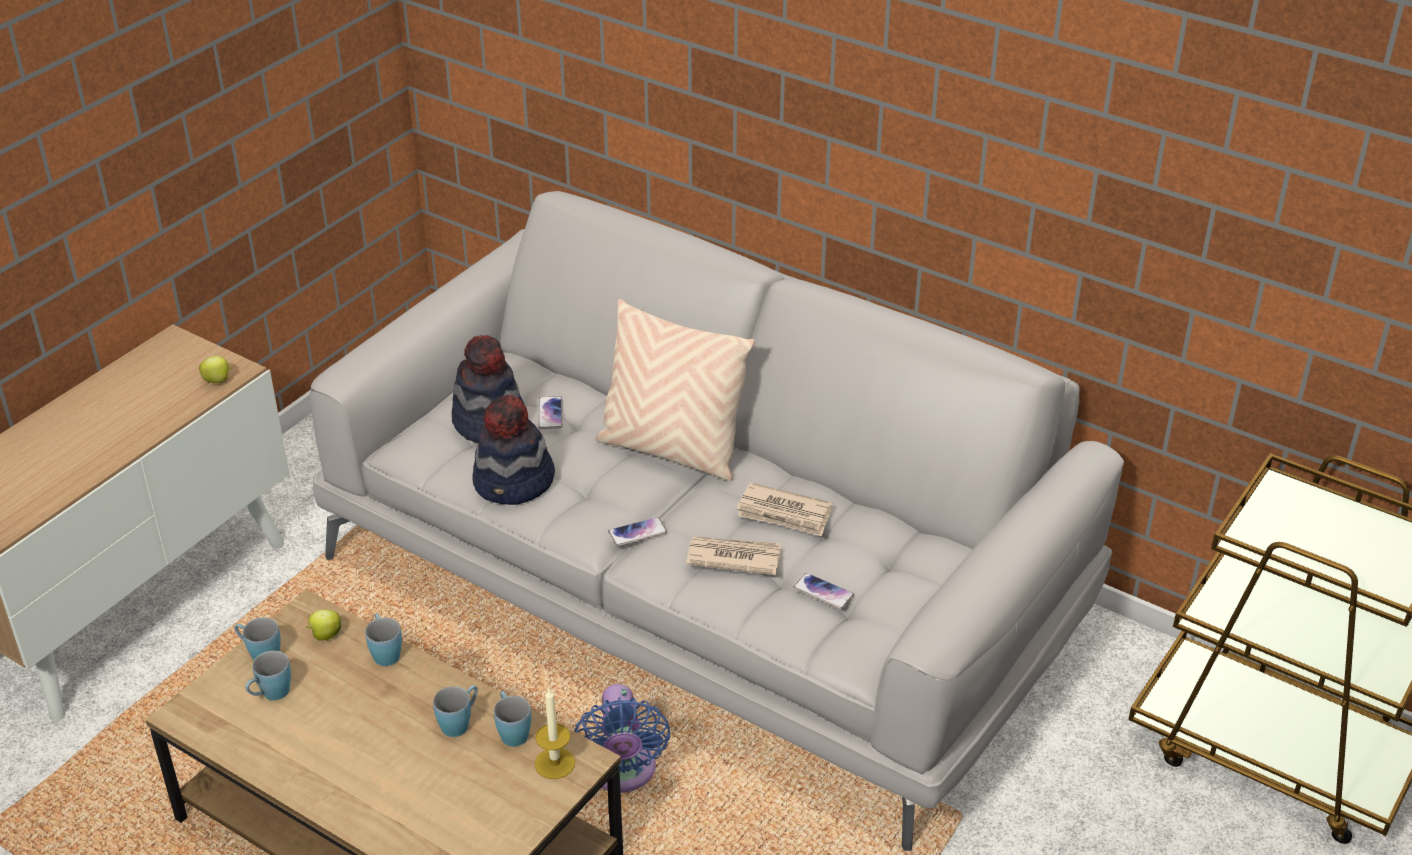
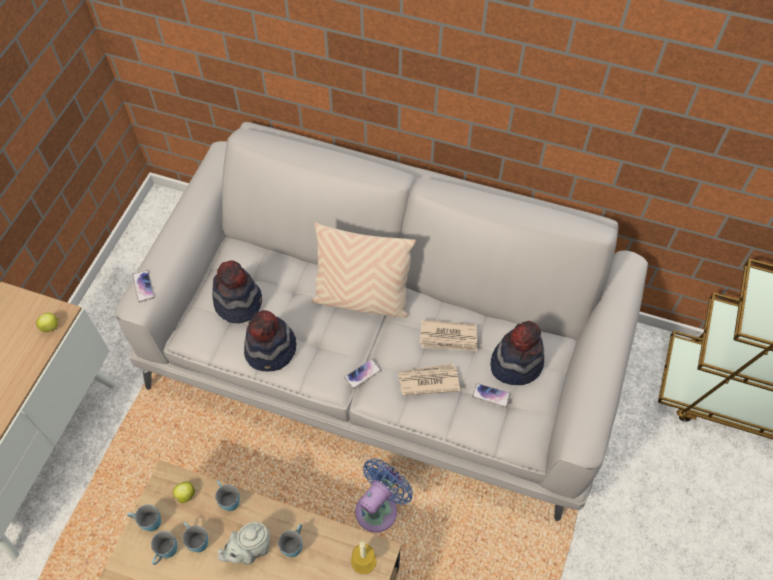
camera: 15 degrees left, 20 degrees up
blue mug [494,691,531,747] -> blue mug moved to [183,522,208,552]
phone [538,396,562,429] -> phone moved to [132,270,155,302]
blue fan [574,684,670,793] -> blue fan turned 120 degrees counterclockwise [355,458,413,533]
none -> grey teapot [218,521,270,564]
none -> hat [490,321,544,385]

